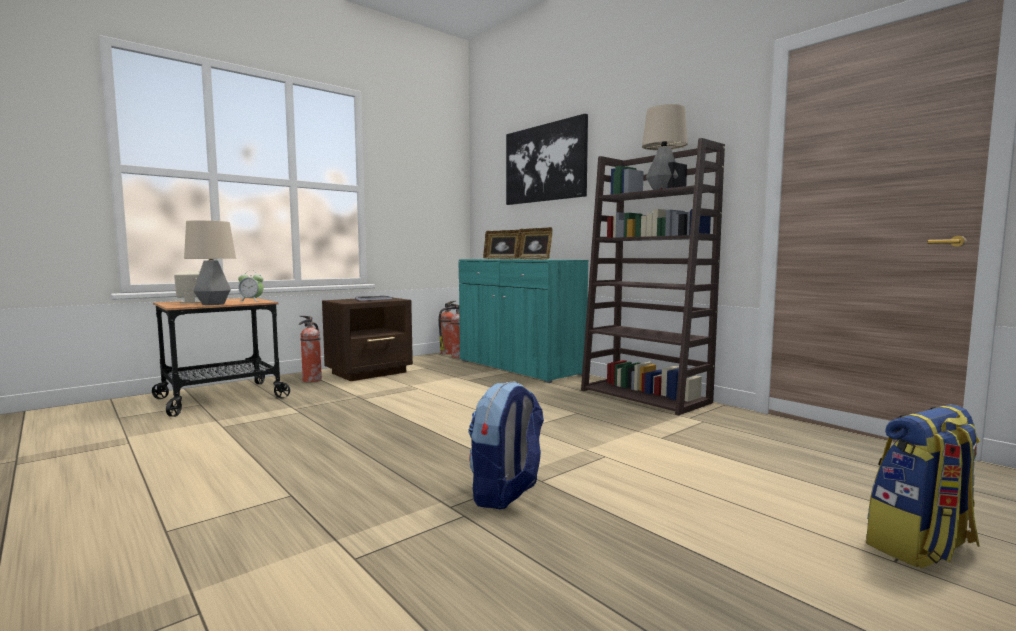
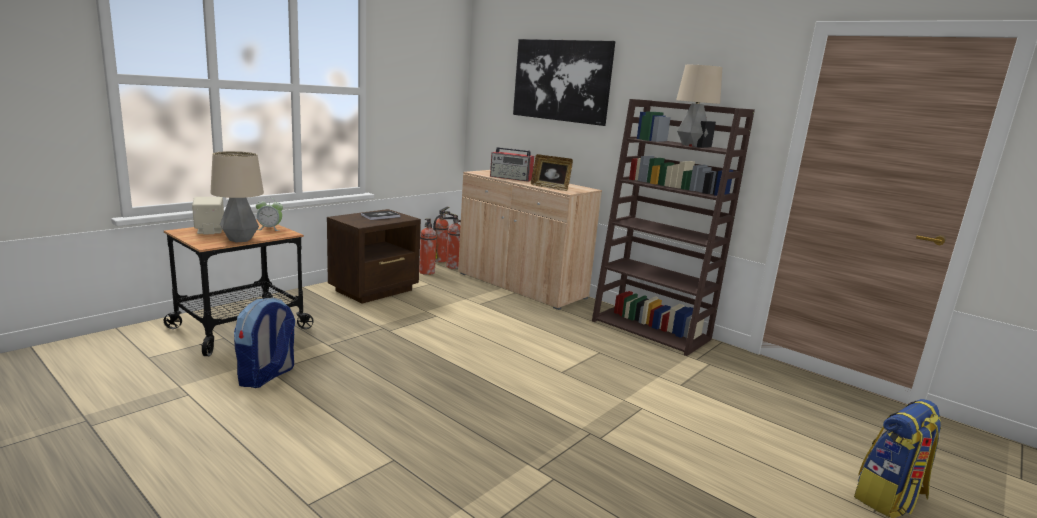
camera: 10 degrees left, 10 degrees up
fire extinguisher [299,316,322,382] -> fire extinguisher moved to [419,218,437,275]
turquoise cabinet [459,259,588,383] -> beige cabinet [458,170,602,310]
backpack [468,381,544,509] -> backpack moved to [234,297,295,388]
picture frame [483,230,519,259] -> radio [490,147,534,182]

